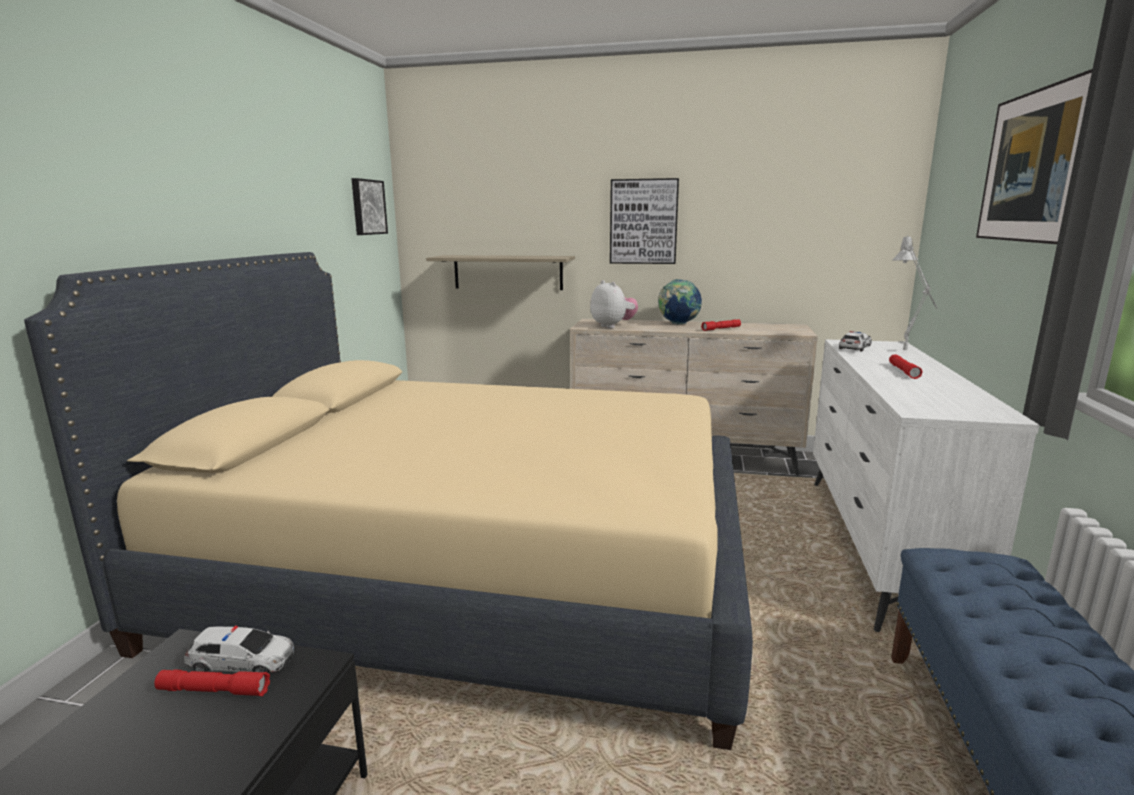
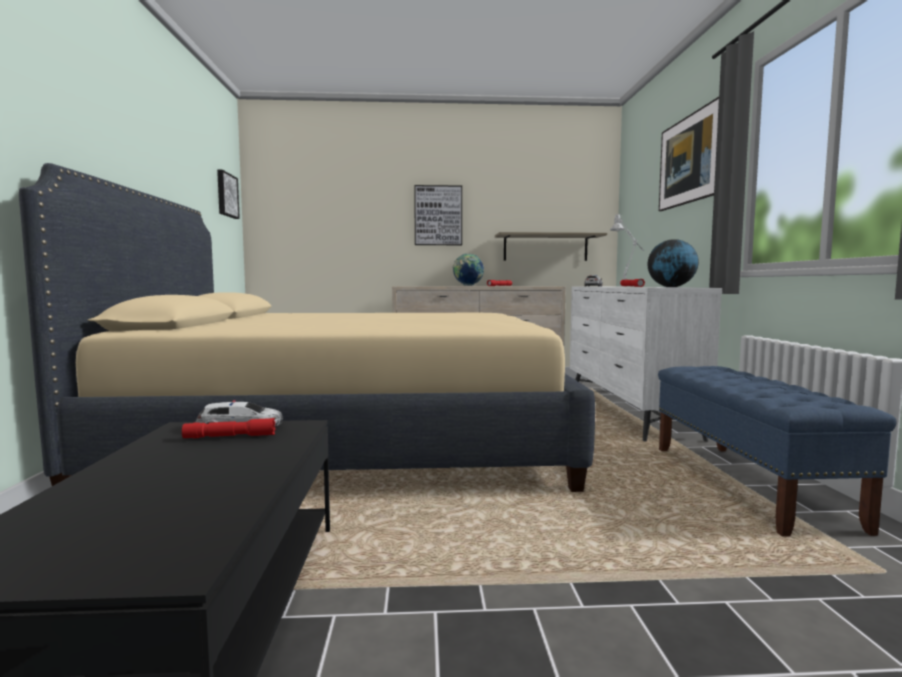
camera: 15 degrees left, 10 degrees down
shelf [426,255,575,290] -> shelf moved to [495,232,607,261]
plush toy [590,280,638,328] -> none
none -> globe [647,239,699,287]

